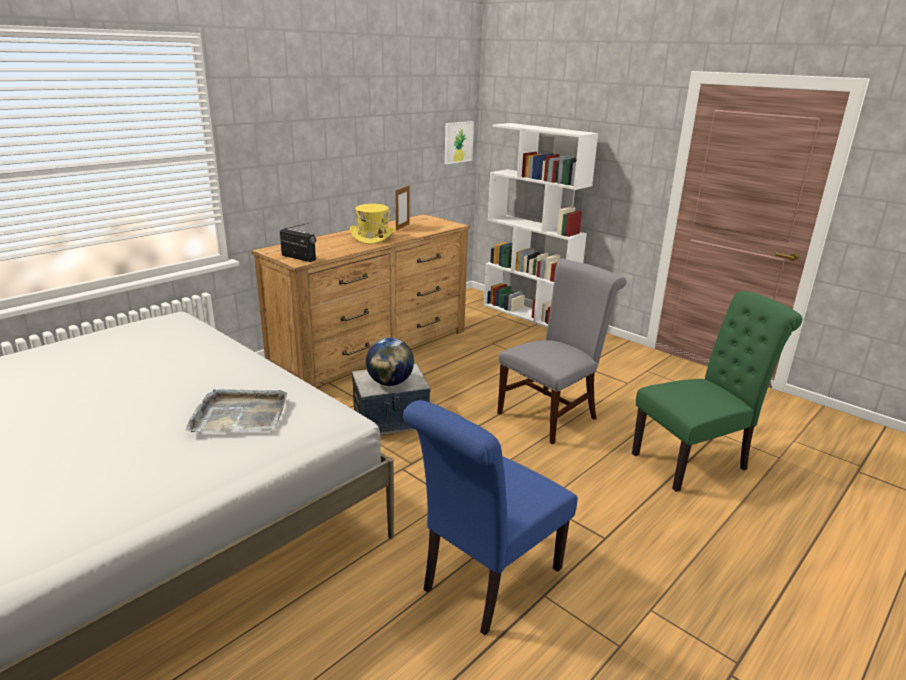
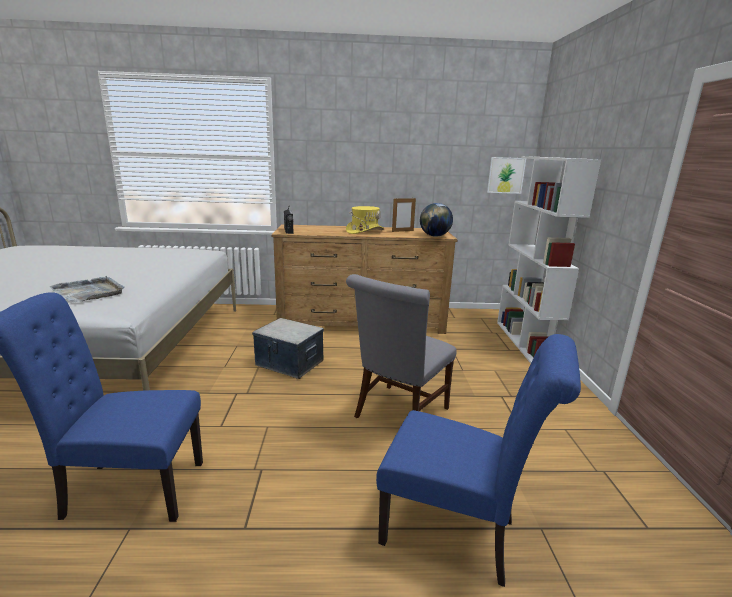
camera: 45 degrees right, 5 degrees down
globe [366,338,414,386] -> globe moved to [420,203,453,237]
grey chair [497,258,627,444] -> grey chair turned 120 degrees clockwise [346,274,457,418]
green chair [632,291,803,492] -> blue chair [376,334,581,587]

